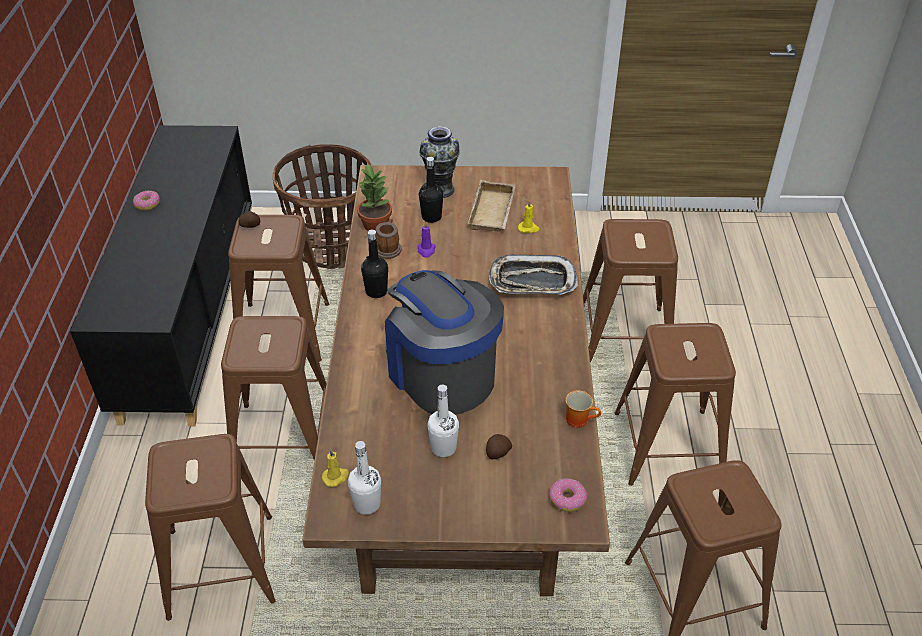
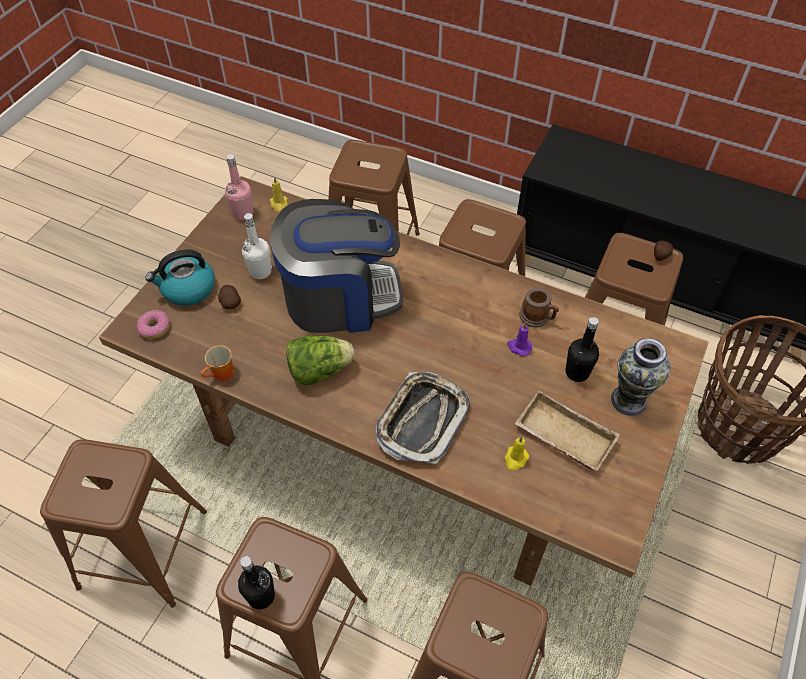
camera: 115 degrees right, 10 degrees up
donut [133,191,160,211] -> none
white bottle [348,441,381,515] -> pink bottle [225,154,253,220]
potted plant [357,163,392,231] -> none
black bottle [361,230,388,298] -> black bottle moved to [238,556,275,609]
none -> kettle [146,249,215,306]
none -> lettuce [286,335,355,385]

